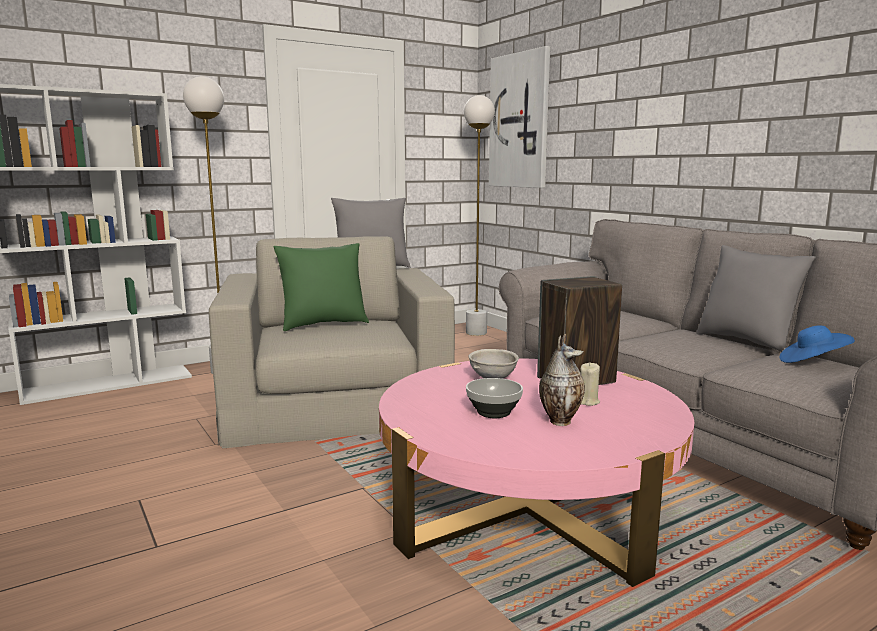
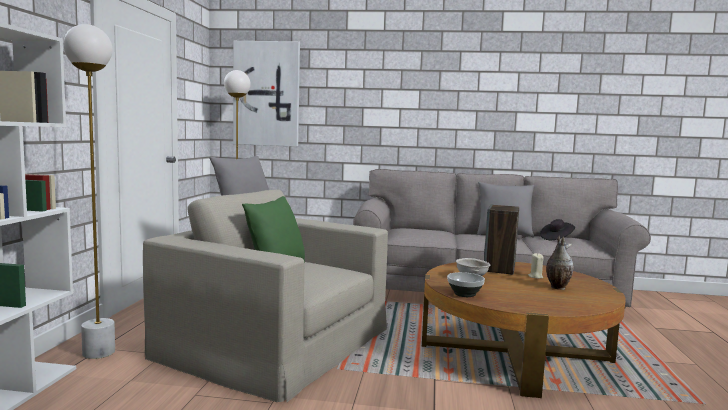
camera: 50 degrees left, 5 degrees down
pink coffee table [379,358,694,587] -> brown coffee table [422,262,626,398]
bowl [466,378,523,418] -> bowl moved to [447,272,485,297]
blue hat [780,325,855,363] -> black hat [540,219,575,240]

